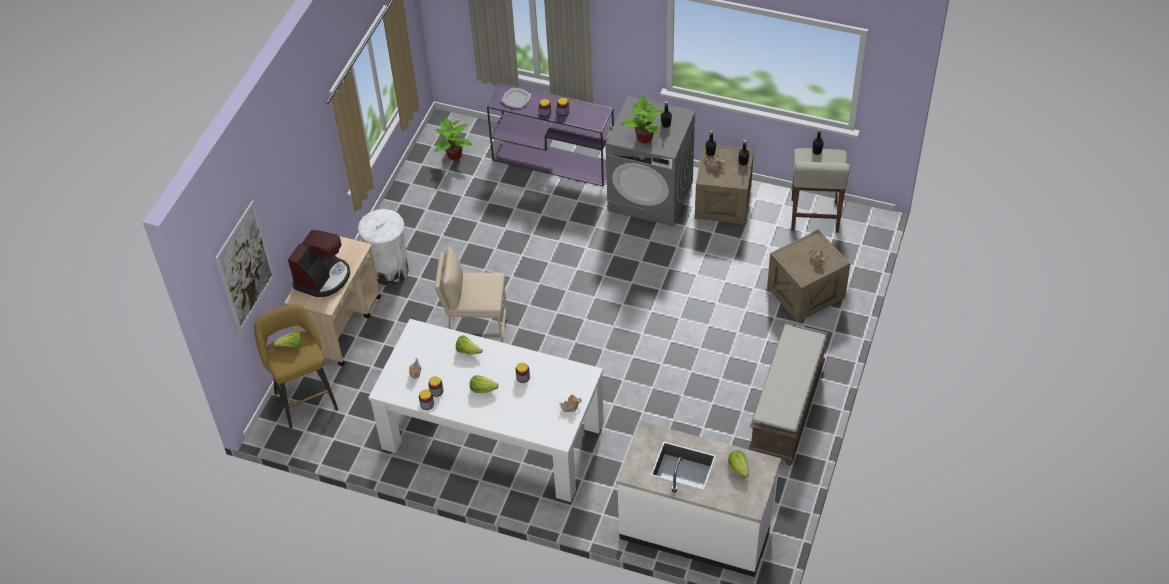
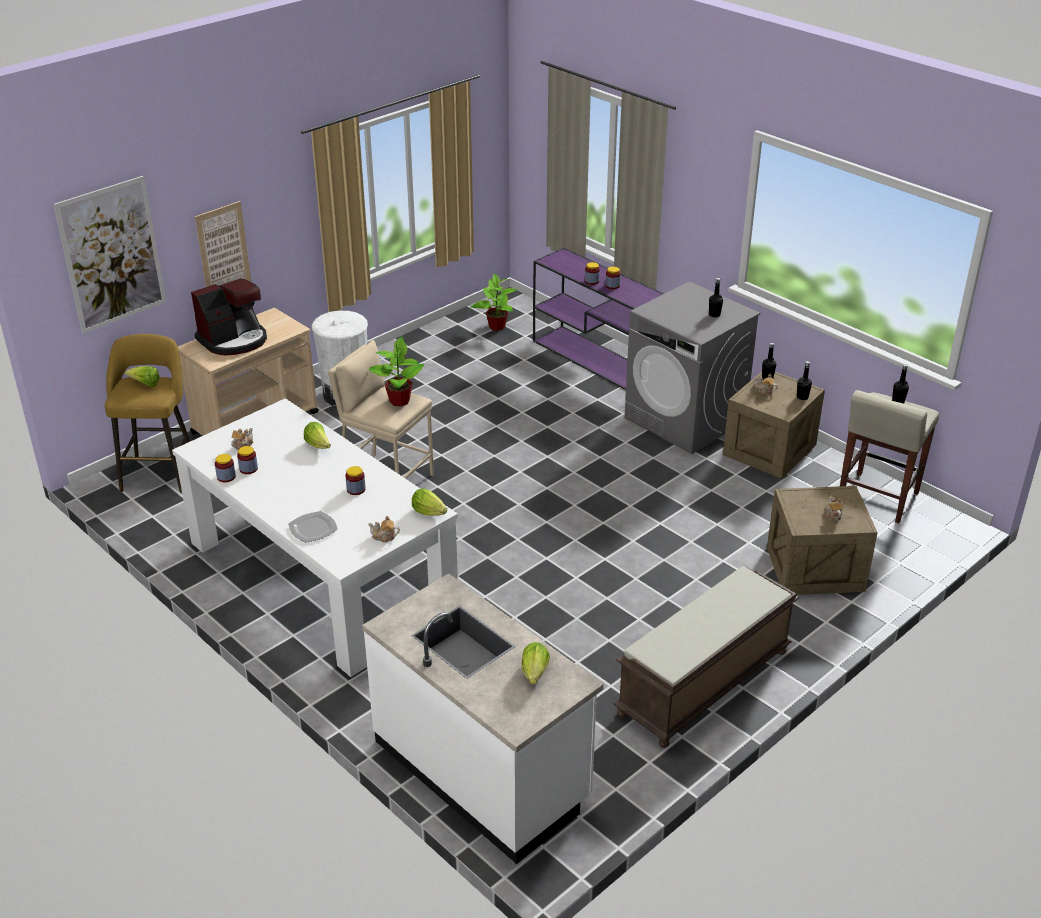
camera: 25 degrees right, 15 degrees down
lettuce [470,375,498,393] -> lettuce moved to [412,488,447,516]
plate [501,88,531,108] -> plate moved to [288,511,338,543]
potted plant [620,95,664,144] -> potted plant moved to [368,337,425,406]
none -> picture [195,201,251,287]

